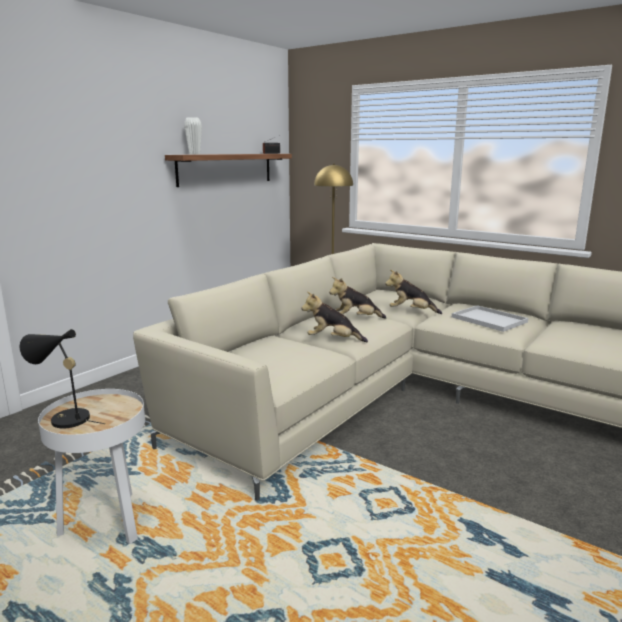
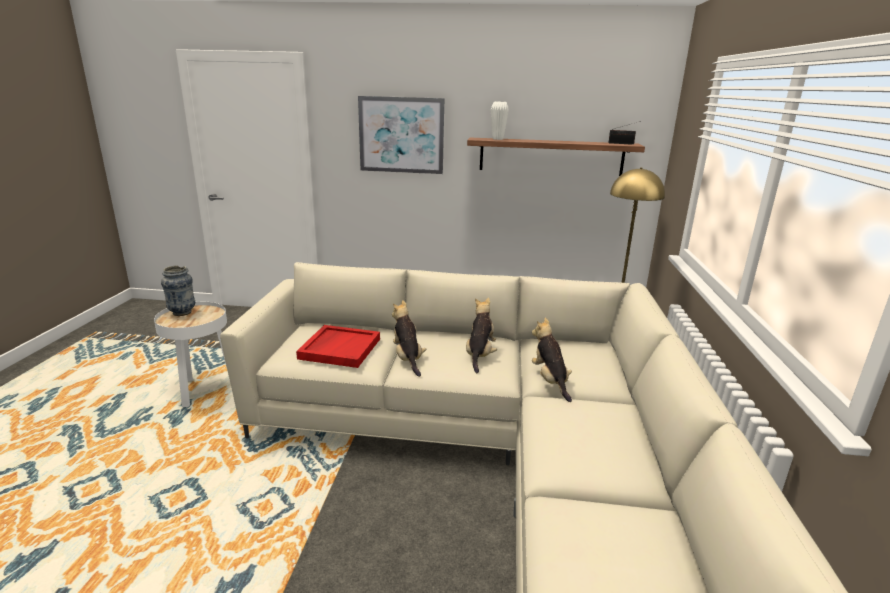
camera: 60 degrees right, 5 degrees up
black table lamp [20,329,105,429] -> vase [161,265,195,316]
plush toy [329,277,387,319] -> plush toy turned 45 degrees clockwise [466,298,497,373]
white tray [452,305,528,332] -> none
none -> red tray [296,325,380,368]
none -> picture [358,96,444,174]

